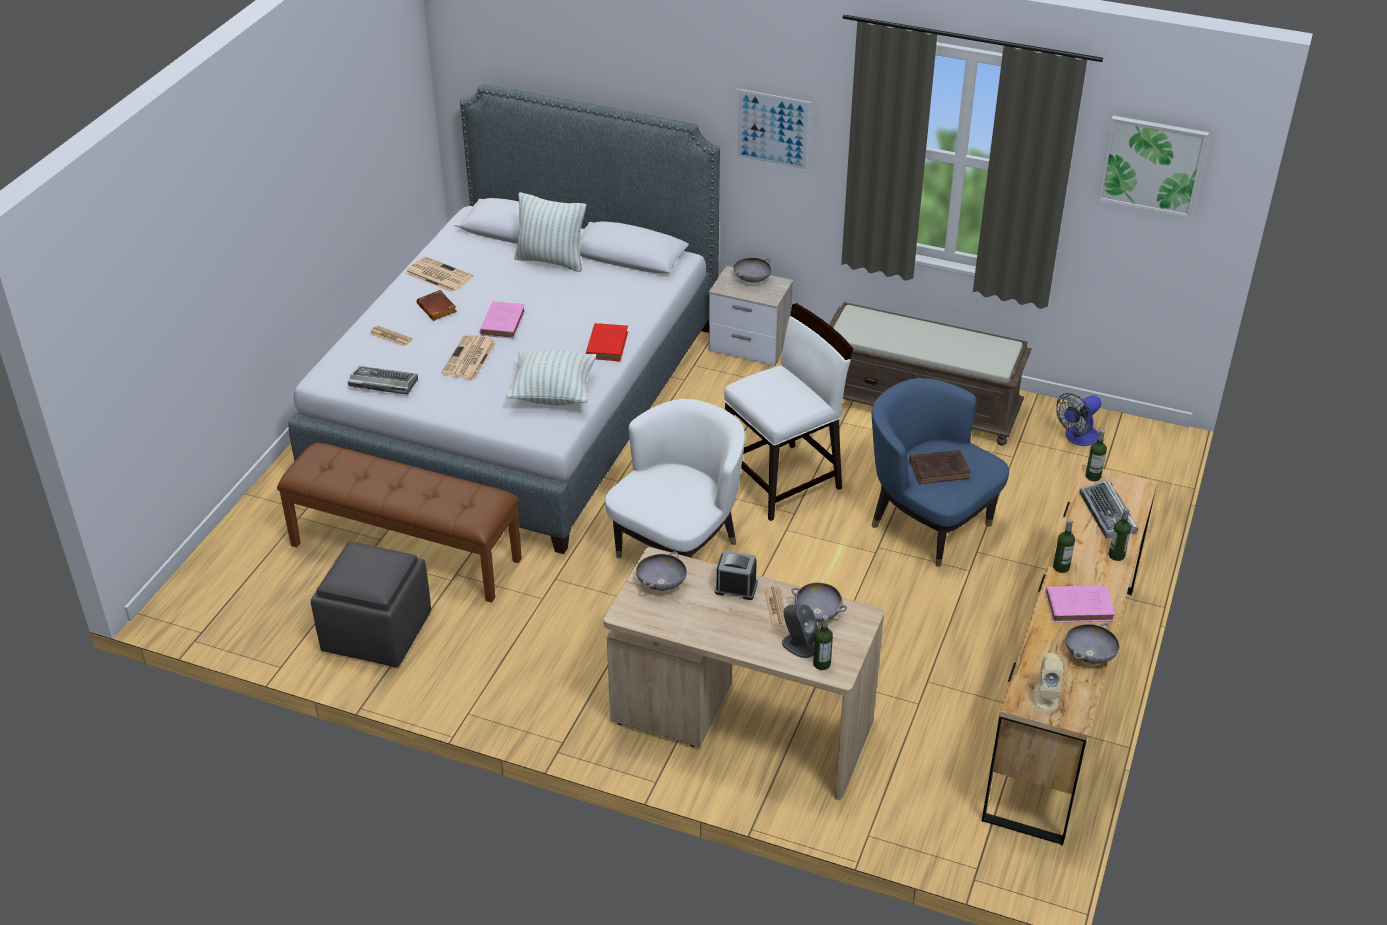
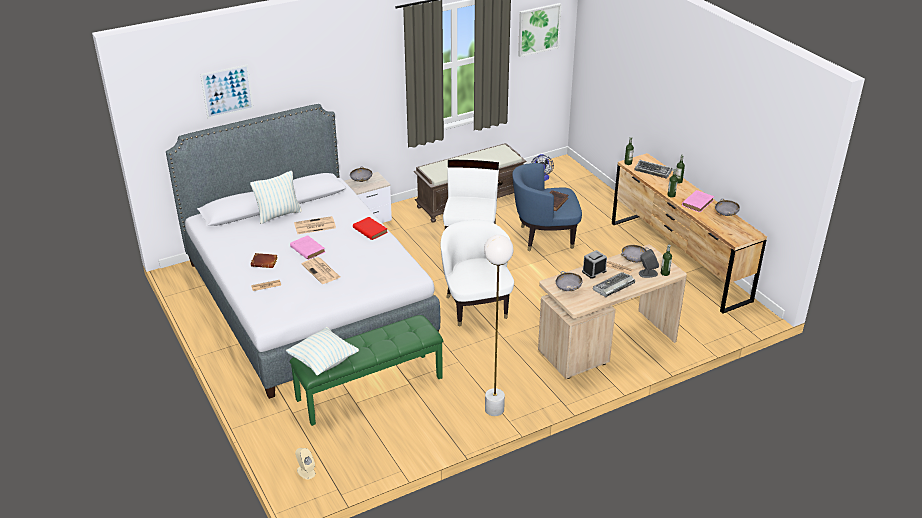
camera: 50 degrees left, 5 degrees down
brown bench [277,443,522,603] -> green bench [290,315,443,426]
grey ottoman [311,541,431,668] -> none
keyboard [348,366,418,395] -> keyboard moved to [593,272,635,297]
newspaper [405,256,473,293] -> newspaper moved to [294,216,336,234]
pillow [506,349,596,406] -> pillow moved to [286,327,359,376]
picture [735,89,811,172] -> picture moved to [200,64,253,119]
beige speaker [1033,653,1064,712] -> beige speaker moved to [295,448,316,480]
none -> white floor lamp [484,235,513,416]

